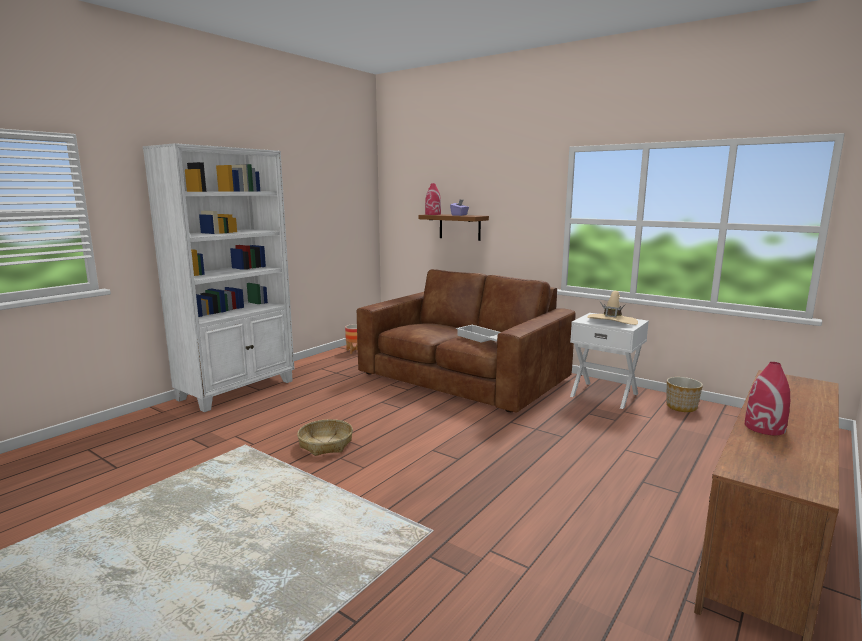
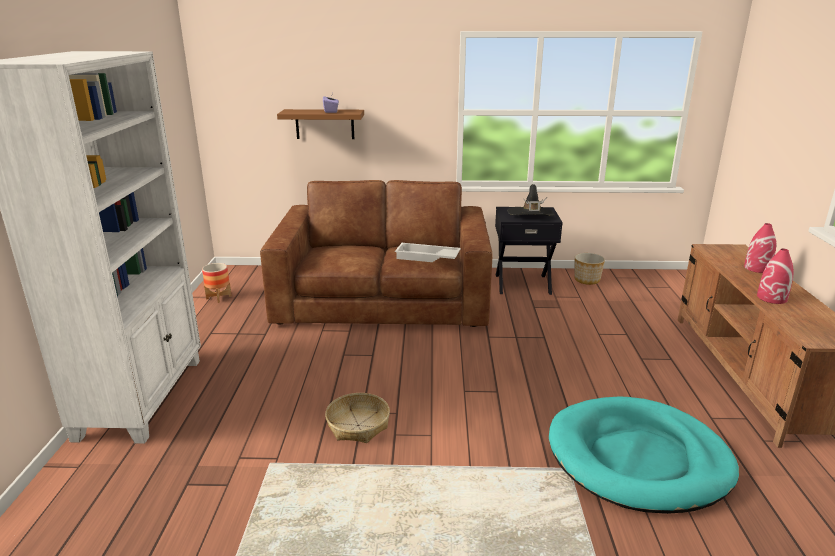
camera: 35 degrees left, 10 degrees up
red vase [425,183,441,215] -> red vase moved to [744,223,776,273]
white side table [570,313,649,409] -> black side table [495,207,563,295]
beige hat [587,291,638,325] -> black hat [507,184,555,216]
none -> turquoise dog bed [549,396,739,514]

